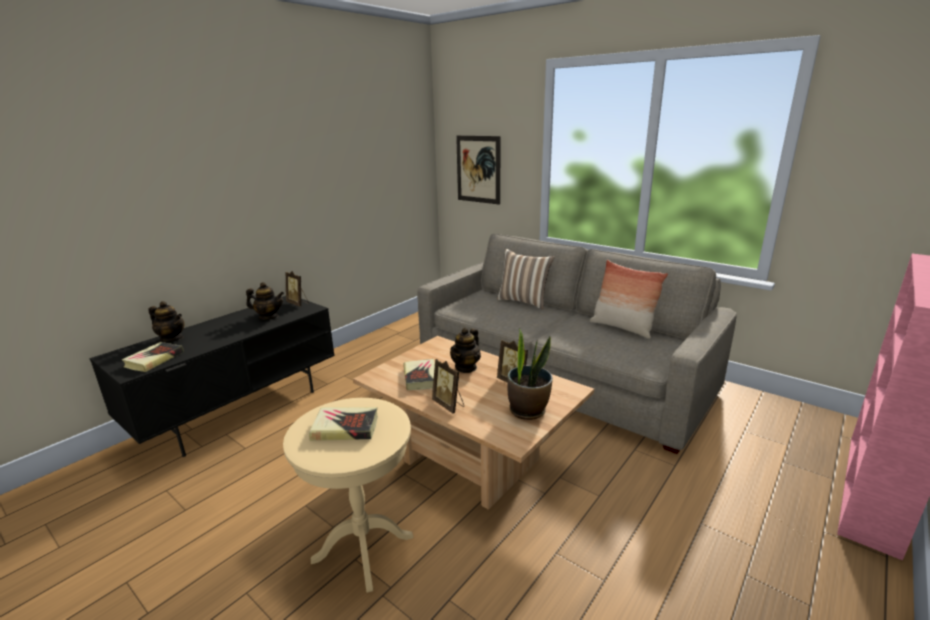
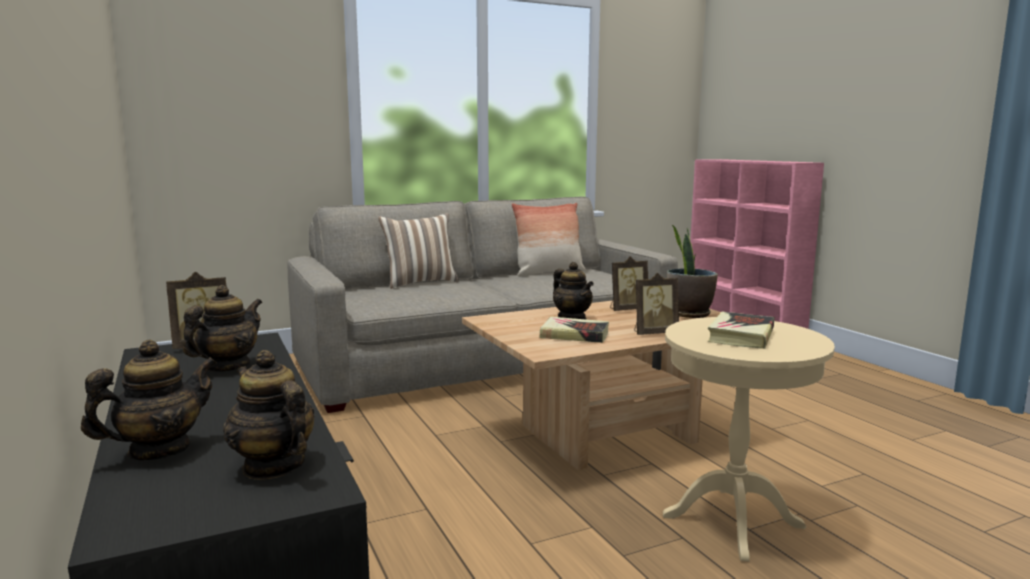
camera: 65 degrees left, 10 degrees down
book [122,342,184,372] -> teapot [223,350,315,480]
picture [456,135,501,205] -> none

